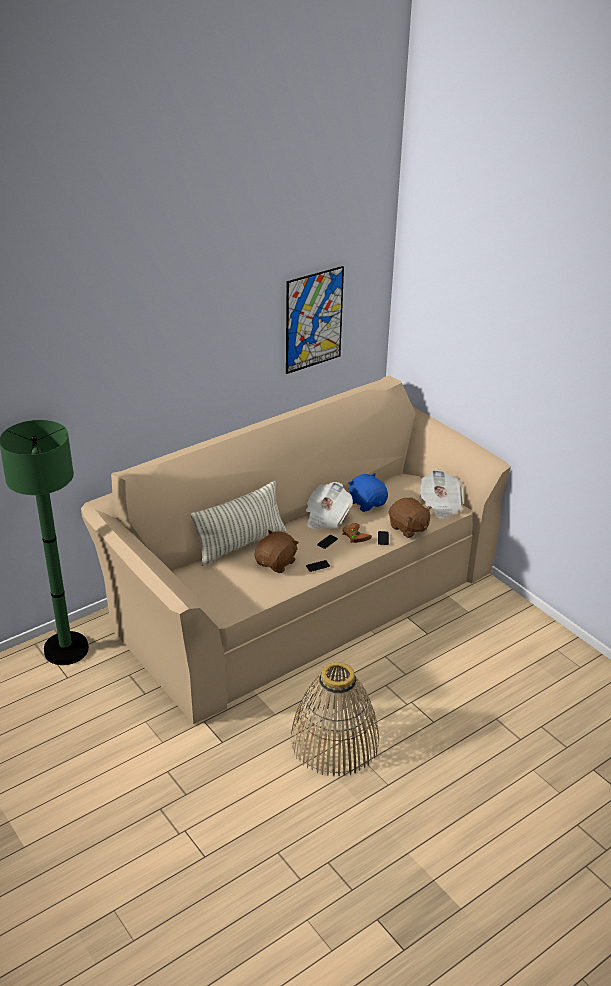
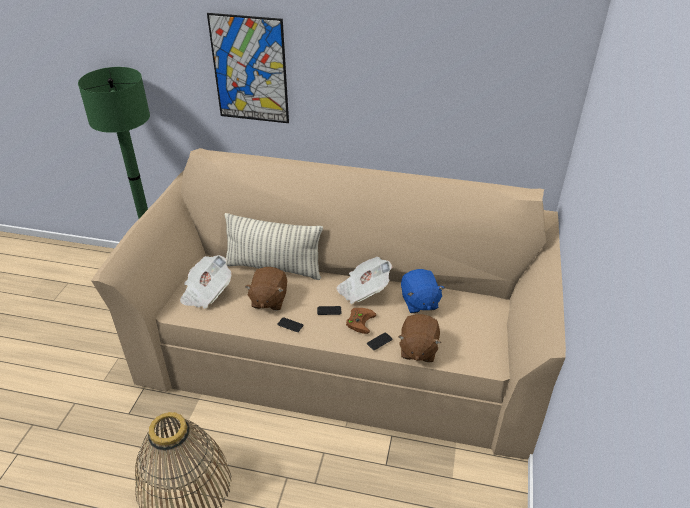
camera: 50 degrees right, 5 degrees up
brown plush toy [255,530,299,573] -> brown plush toy turned 105 degrees clockwise [245,267,287,311]
picture [286,266,344,374] -> picture moved to [207,13,289,123]
blue plush toy [348,473,388,512] -> blue plush toy turned 150 degrees clockwise [401,269,445,313]
newspaper [420,469,464,519] -> newspaper moved to [180,255,232,309]

